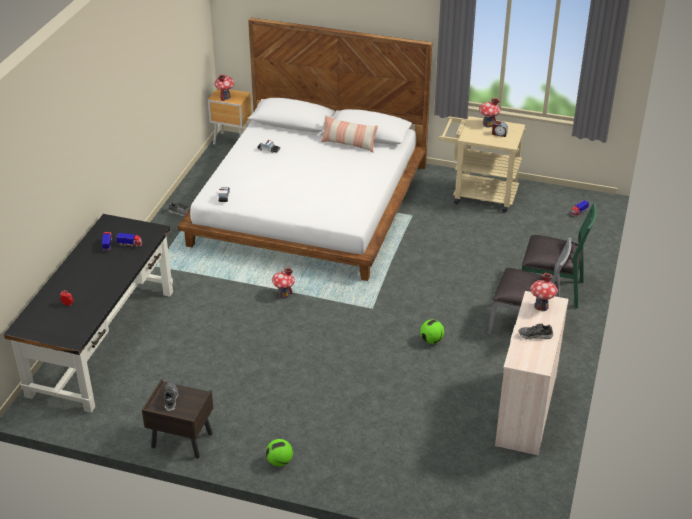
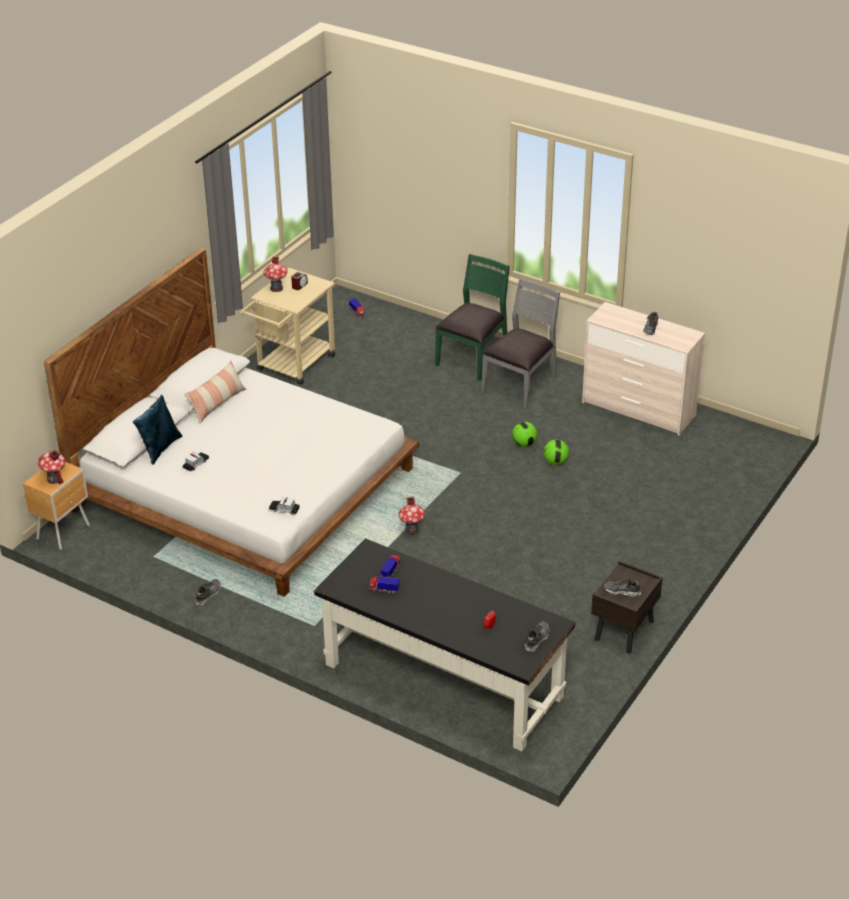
camera: 75 degrees left, 0 degrees up
football [266,439,293,467] -> football moved to [544,440,569,465]
toy house [530,273,557,311] -> none
none -> blue pillow [133,395,182,465]
none -> shoe [525,621,549,652]

